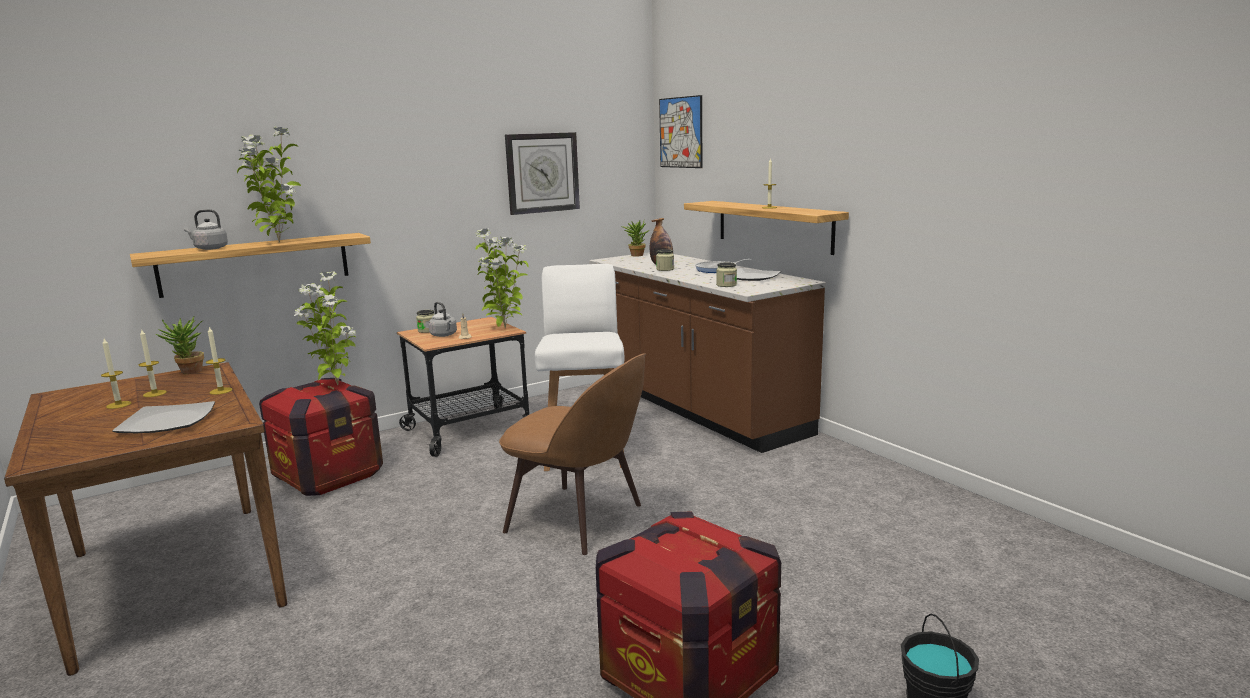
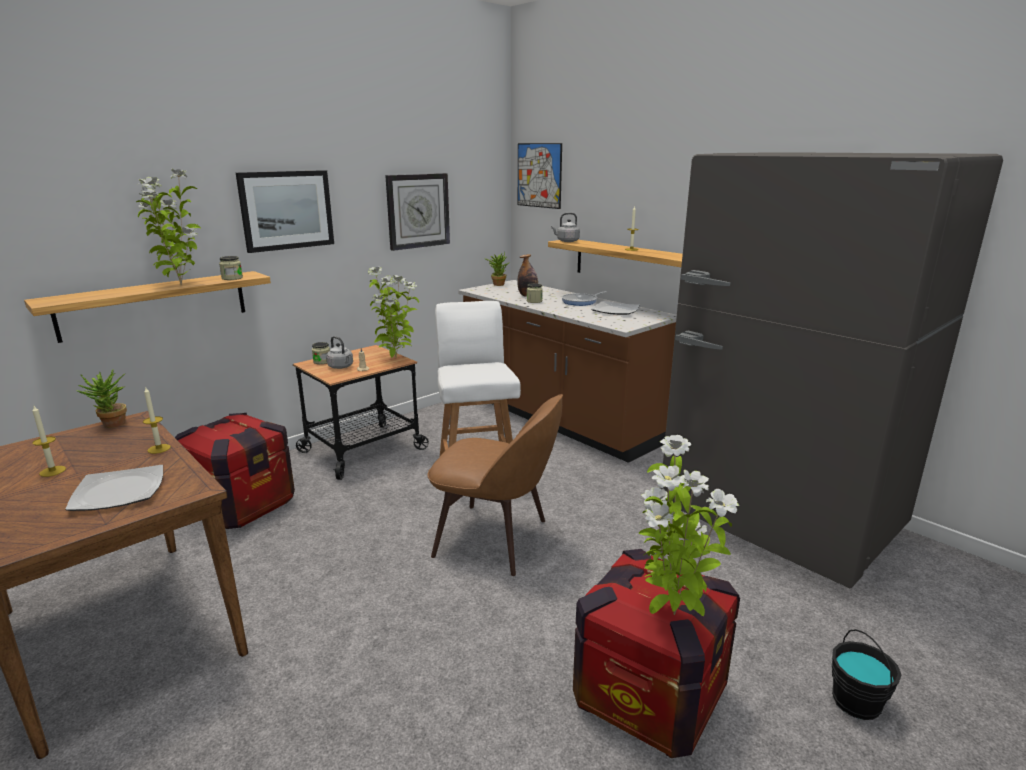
camera: 10 degrees left, 5 degrees up
candle [139,330,167,397] -> none
grey kettle [184,209,228,250] -> grey kettle moved to [551,213,580,242]
potted plant [294,271,356,385] -> potted plant moved to [639,435,739,616]
jar [716,263,737,287] -> jar moved to [219,256,243,280]
none -> picture [236,170,334,253]
none -> grey fridge [661,152,1003,588]

